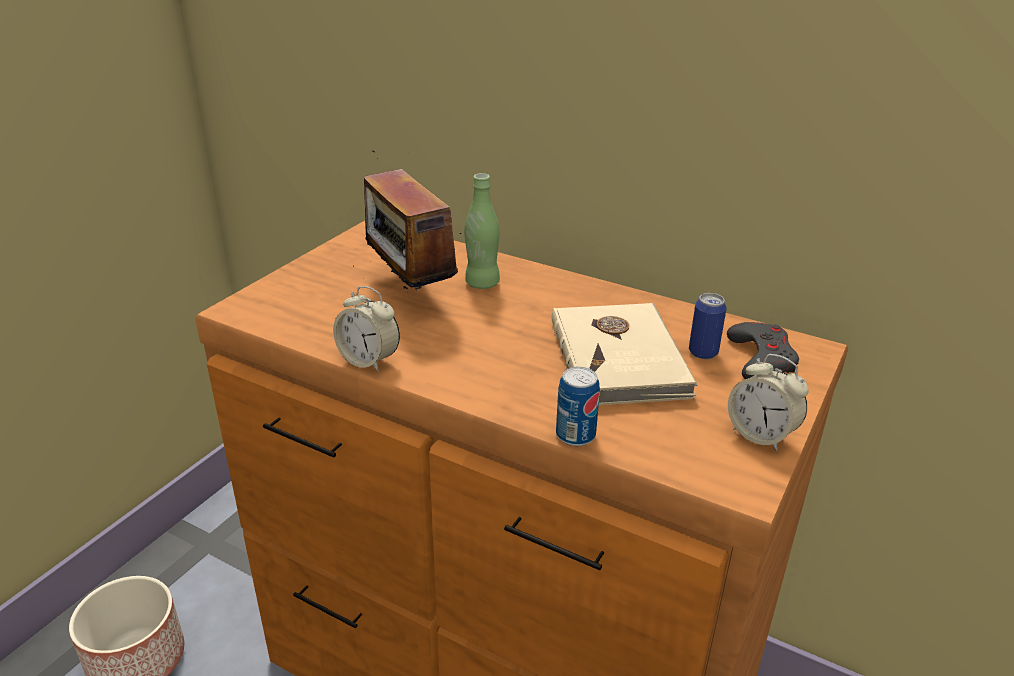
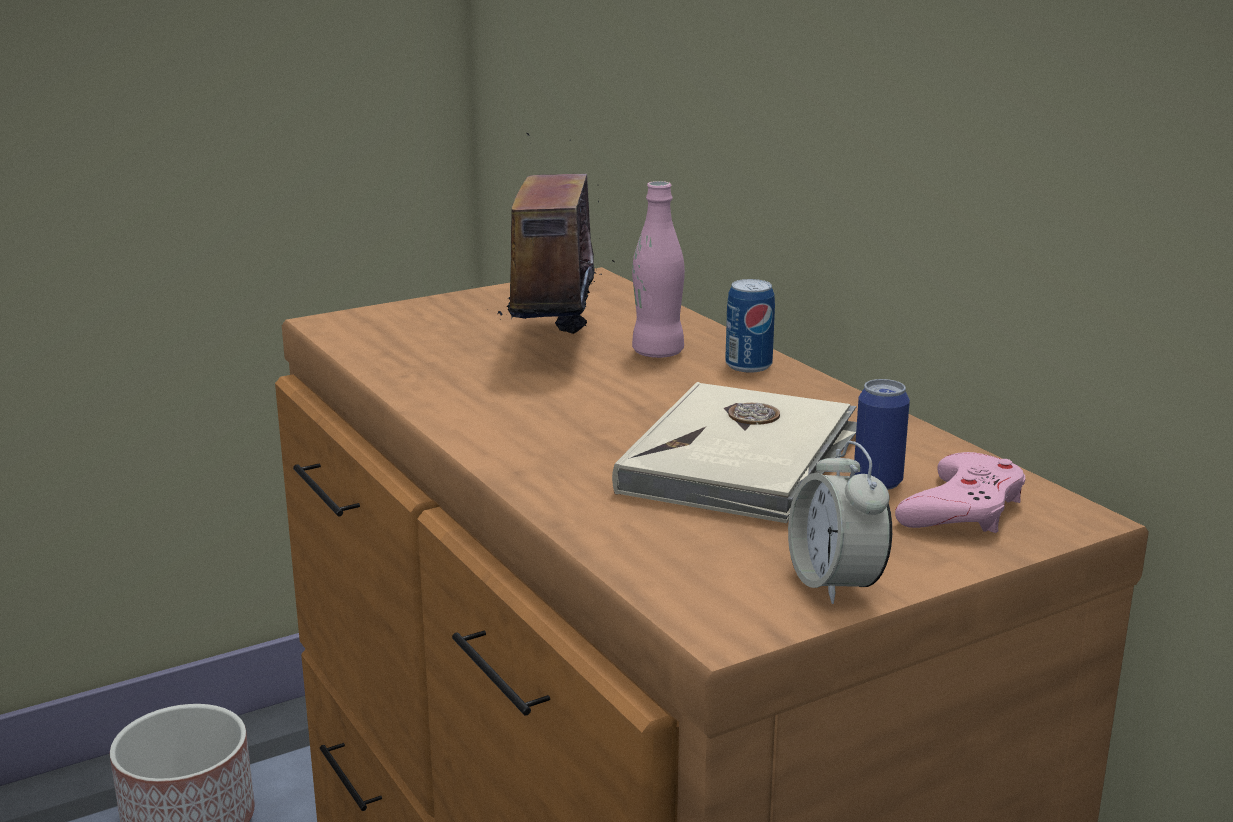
camera: 30 degrees right, 10 degrees down
alarm clock [333,286,400,372] -> none
green bottle [464,173,500,289] -> pink bottle [632,181,685,358]
can [556,367,600,446] -> can moved to [725,279,775,372]
grey game controller [727,322,799,379] -> pink game controller [895,452,1025,533]

